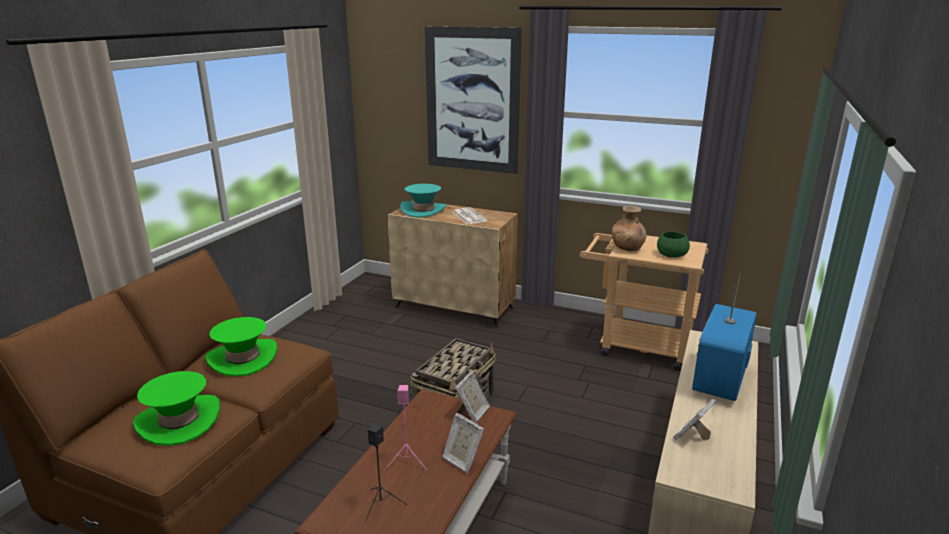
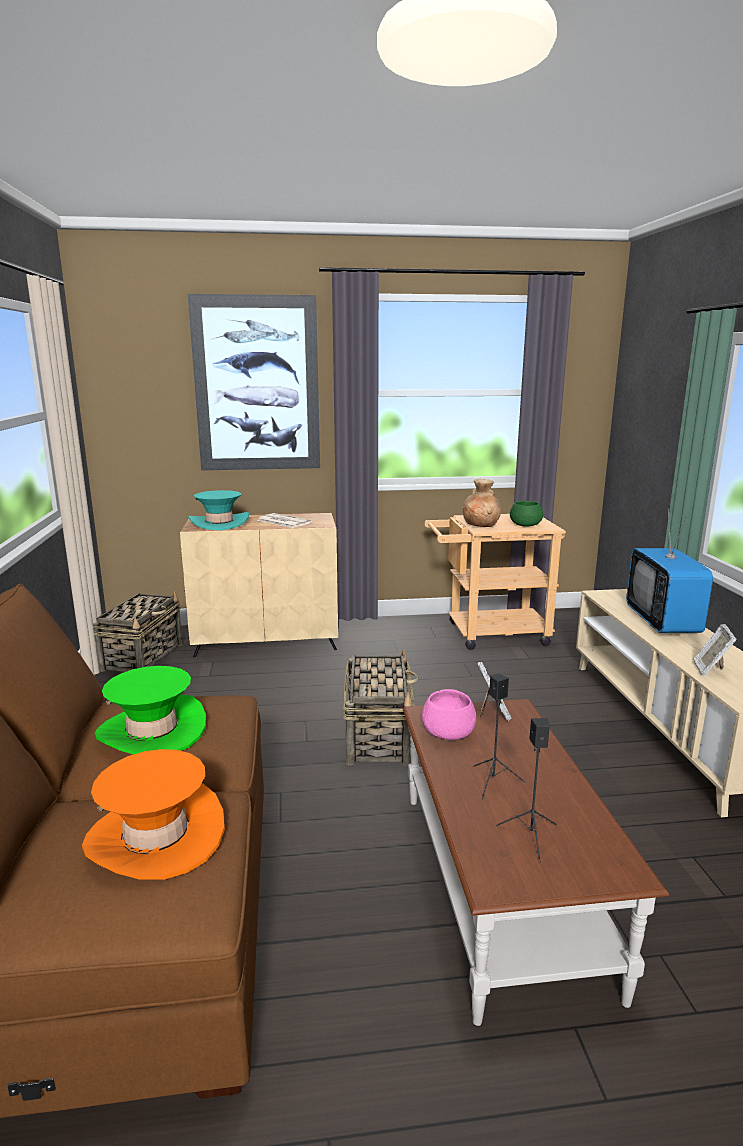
camera: 30 degrees left, 5 degrees down
green hat [133,371,220,446] -> orange hat [82,749,225,880]
pink speaker [385,385,427,470] -> black speaker [473,673,525,800]
picture frame [443,413,484,473] -> none
none -> basket [93,591,183,672]
none -> pink bowl [422,689,476,740]

